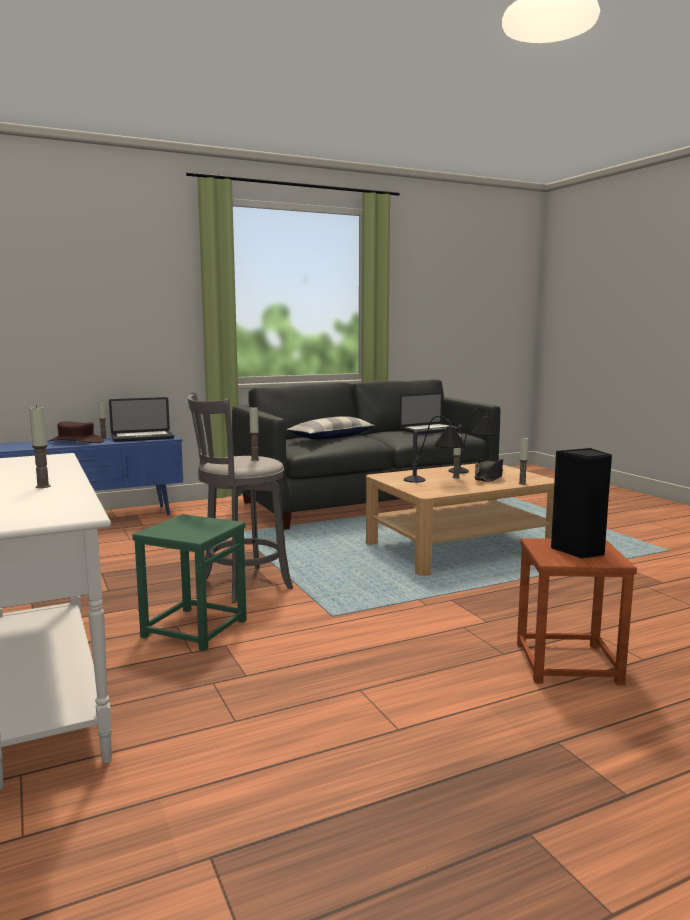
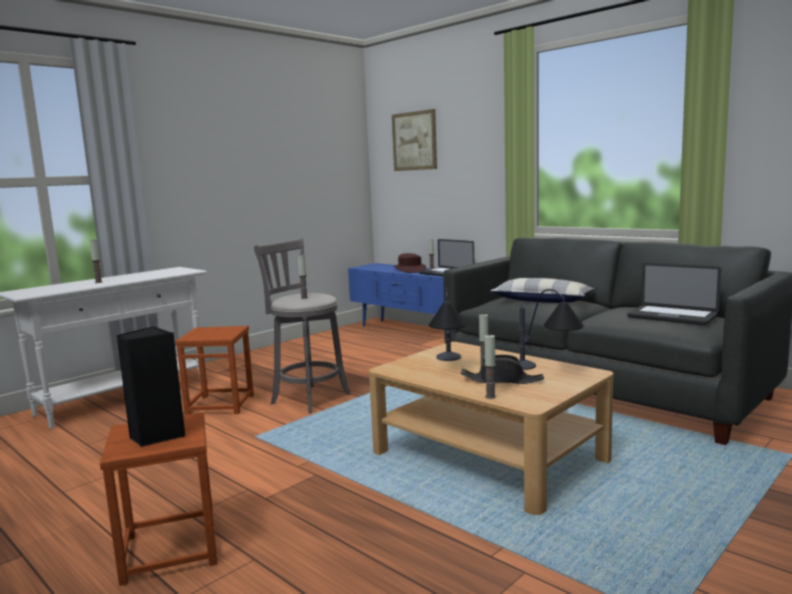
camera: 70 degrees right, 0 degrees up
green stool [132,514,246,651] -> brown stool [175,326,254,415]
none -> picture [392,109,437,171]

